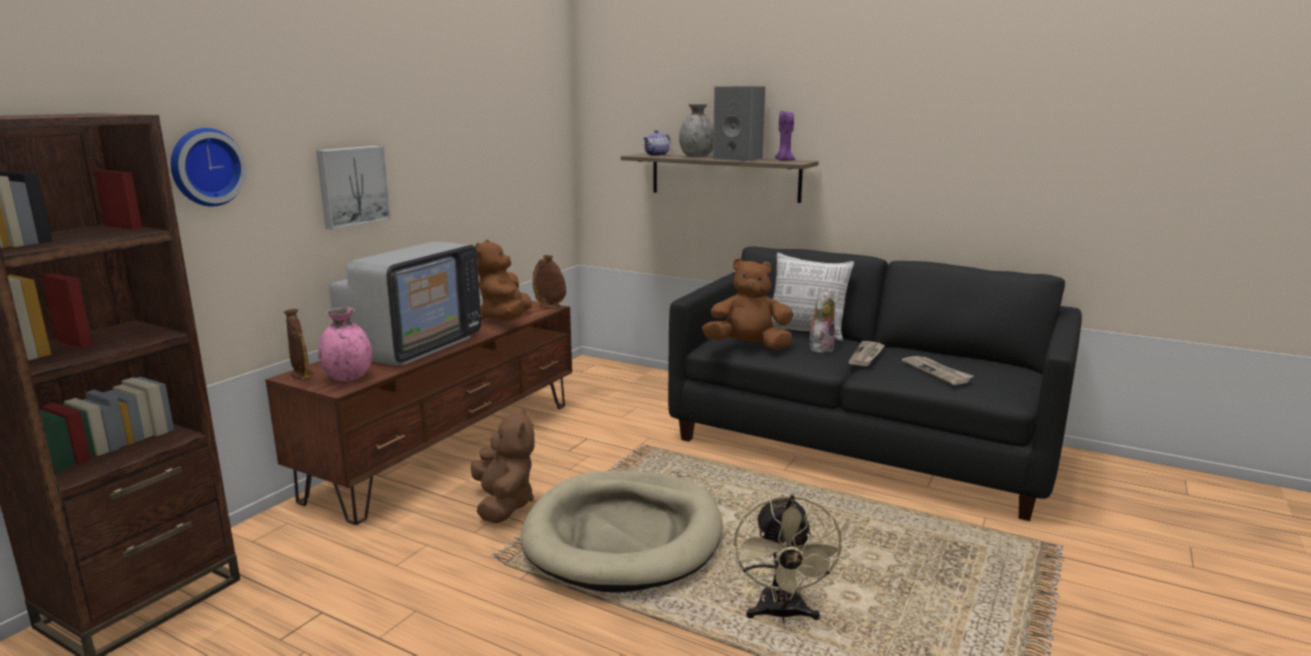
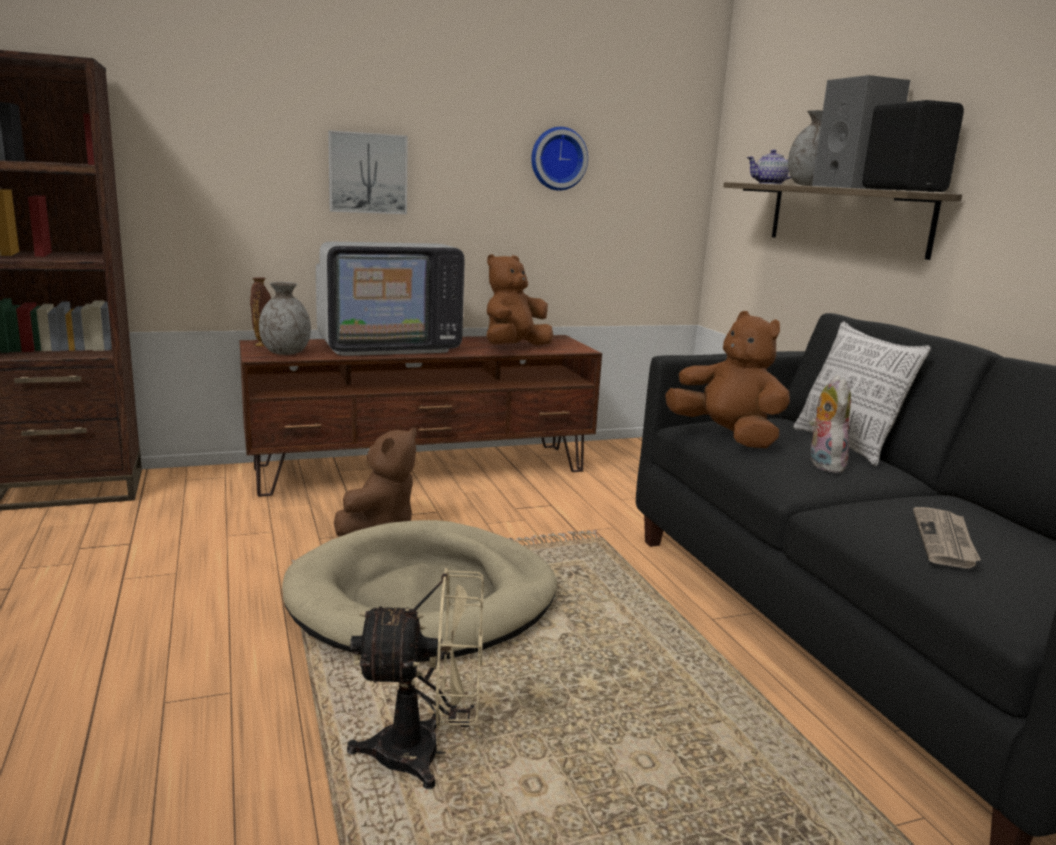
camera: 40 degrees right, 0 degrees up
wall clock [171,128,247,206] -> wall clock moved to [531,127,588,191]
pink vase [318,308,372,381] -> grey vase [259,282,311,355]
brown vase [532,255,566,309] -> none
beige fan [734,495,846,622] -> beige fan turned 135 degrees counterclockwise [347,568,484,789]
purple candle [775,111,795,161] -> black speaker [862,100,964,192]
plush toy [809,291,835,353] -> plush toy turned 75 degrees counterclockwise [809,375,851,473]
newspaper [848,341,885,366] -> none

